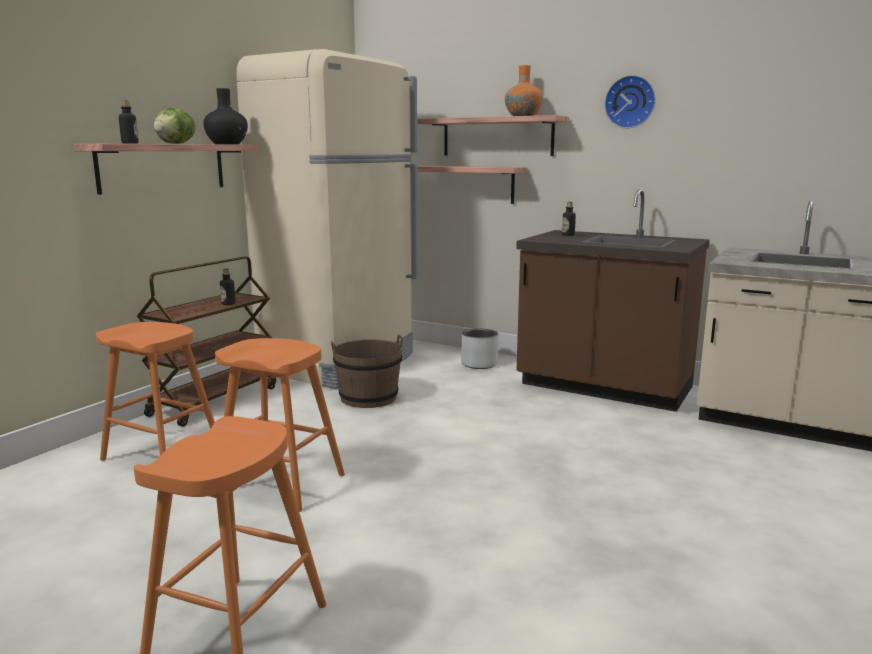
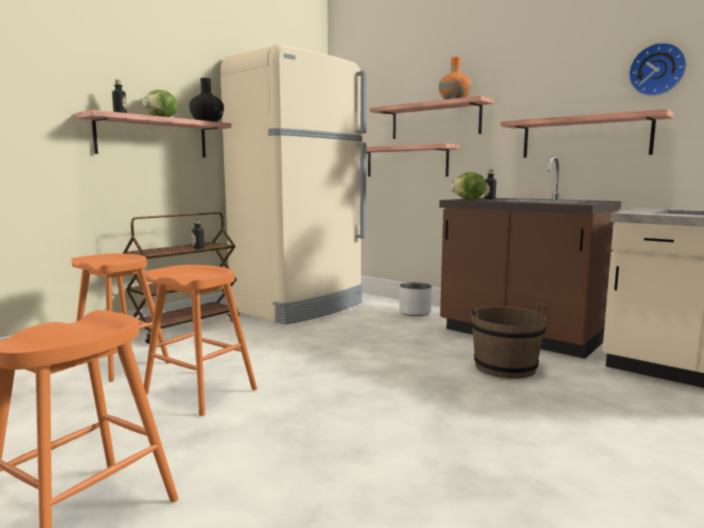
camera: 10 degrees right, 5 degrees down
brown bucket [331,334,403,408] -> brown bucket moved to [471,302,546,379]
wall clock [604,75,656,128] -> wall clock moved to [628,42,687,96]
none -> lettuce [450,172,486,200]
none -> shelf [500,109,674,158]

